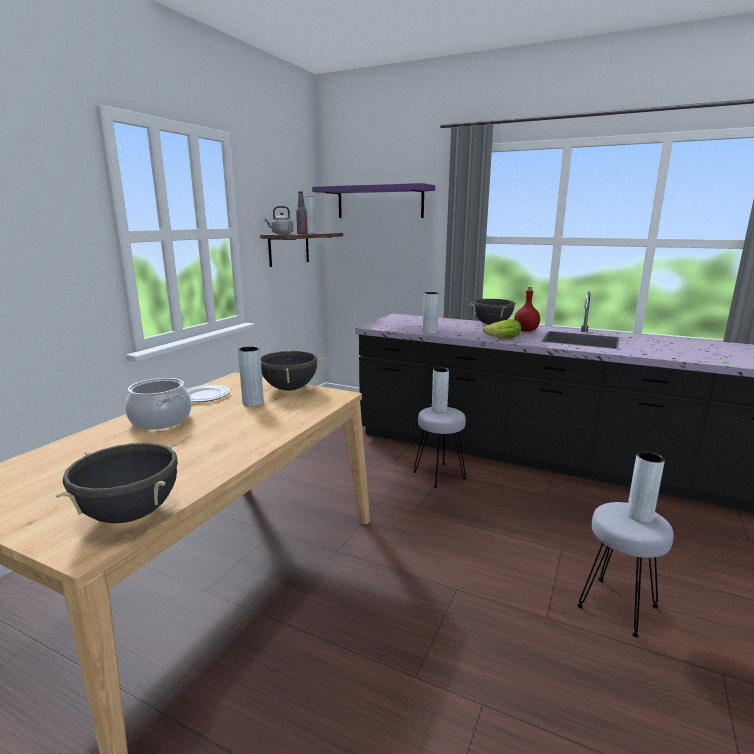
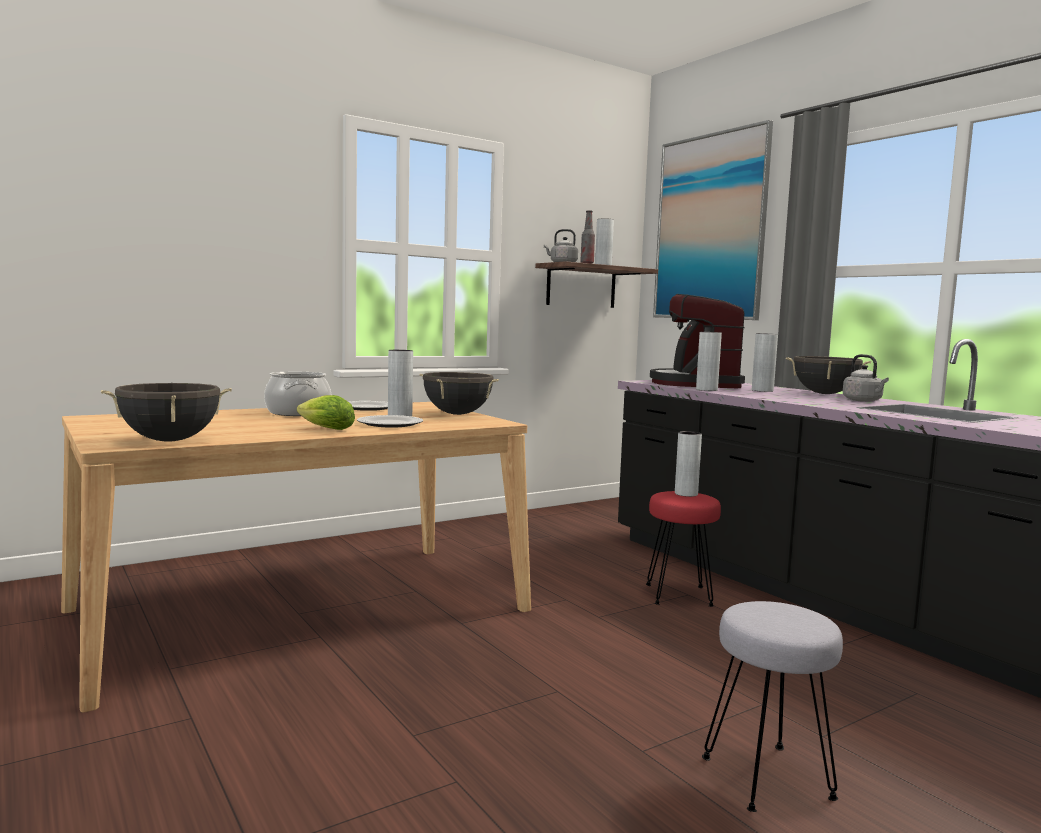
camera: 30 degrees right, 10 degrees down
purple shelf [312,183,435,218] -> picture [653,120,773,320]
grey stool [413,407,466,488] -> red stool [646,491,721,607]
lettuce [483,319,521,338] -> lettuce moved to [297,395,355,430]
red bottle [514,287,540,332] -> grey kettle [842,354,889,402]
grey vase [627,451,665,523] -> grey vase moved to [752,333,778,392]
none -> plate [357,415,423,428]
none -> coffee machine [650,294,745,388]

